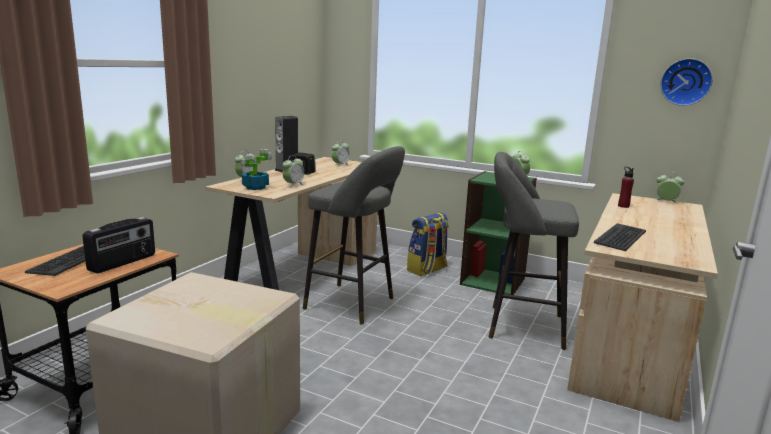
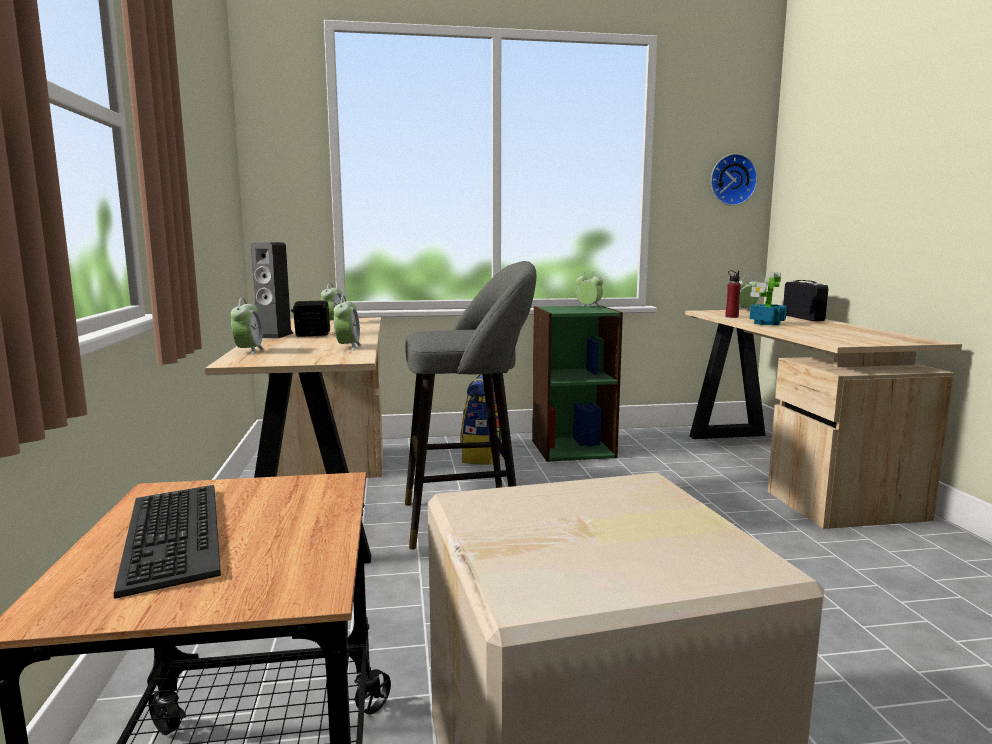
camera: 35 degrees left, 5 degrees down
radio [82,217,155,273] -> radio moved to [783,280,828,321]
potted plant [241,149,272,190] -> potted plant moved to [750,273,787,326]
grey stool [489,152,579,350] -> none
keyboard [593,223,646,251] -> none

